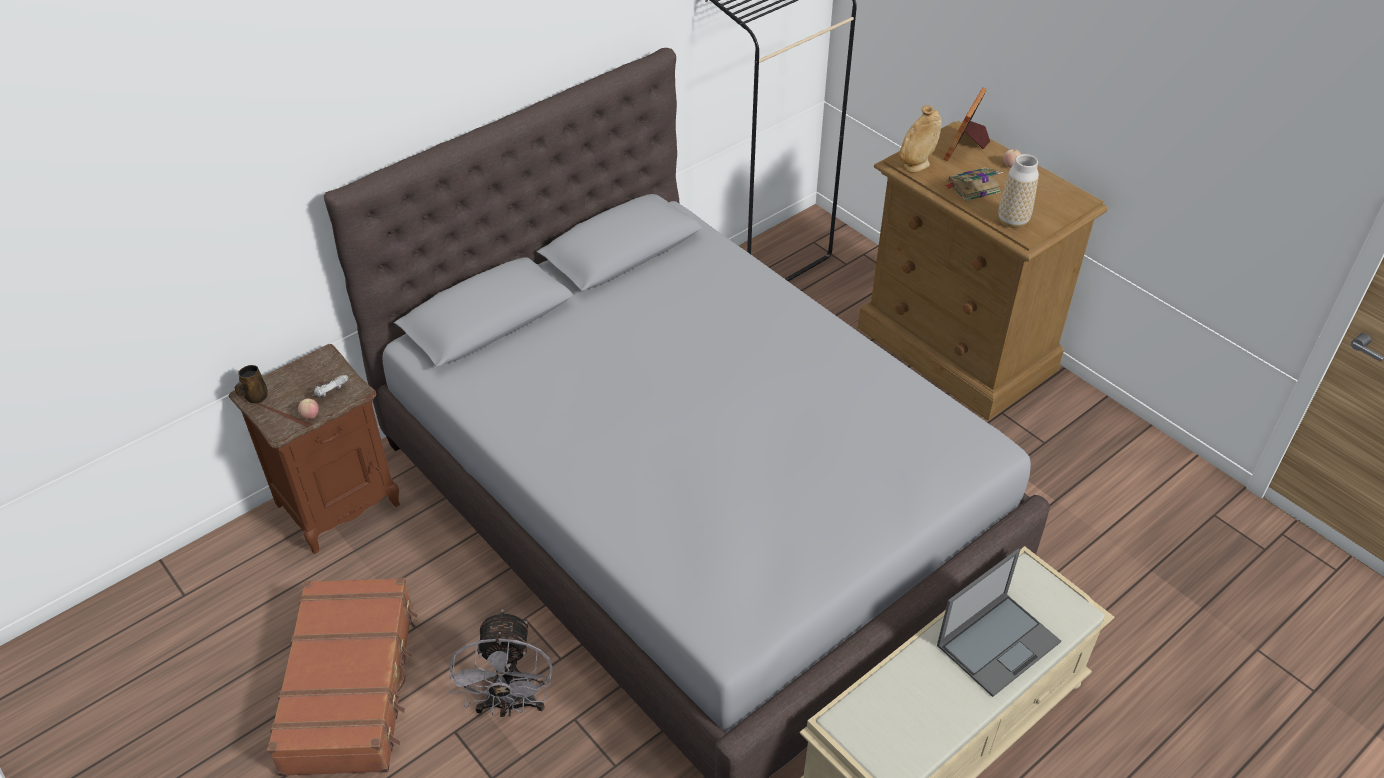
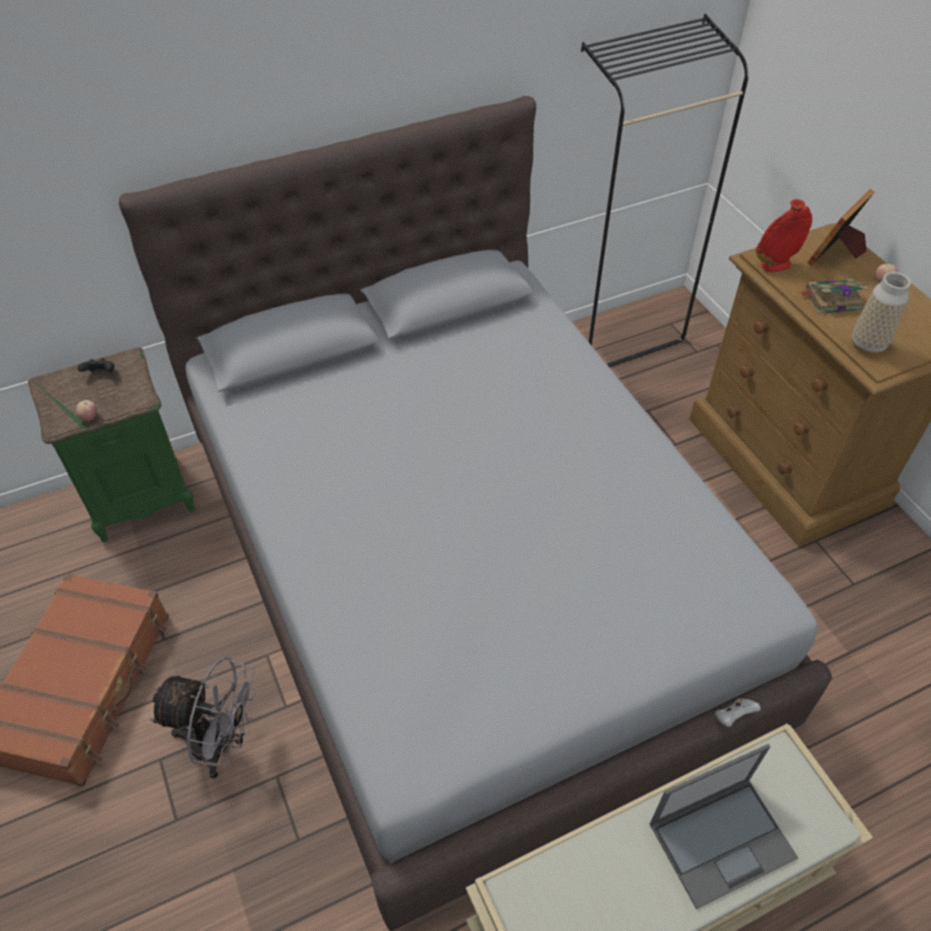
camera: 15 degrees right, 5 degrees up
brown nightstand [228,344,400,554] -> green nightstand [28,347,195,542]
brown mug [235,365,268,403] -> none
white game controller [314,375,349,397] -> white game controller moved to [715,698,760,727]
grey fan [449,609,553,717] -> grey fan turned 90 degrees counterclockwise [150,657,257,779]
beige vase [899,105,942,173] -> red vase [756,199,812,272]
none -> black game controller [77,358,115,372]

